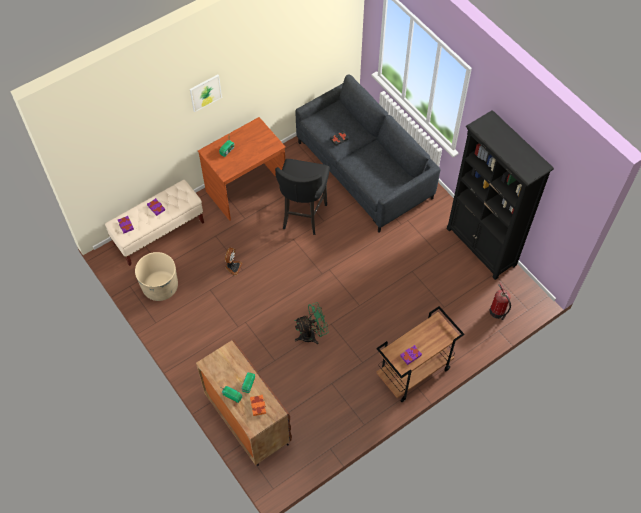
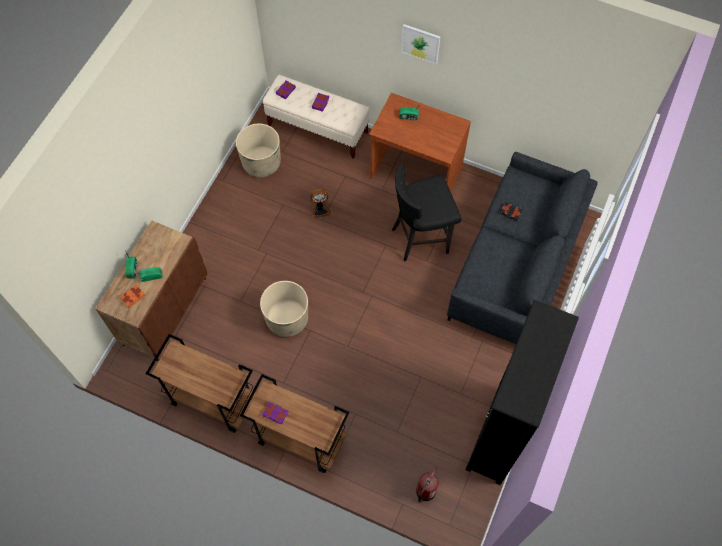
camera: 60 degrees right, 5 degrees up
green fan [295,302,329,344] -> beige planter [260,281,308,337]
none -> brown cart [146,334,257,433]

